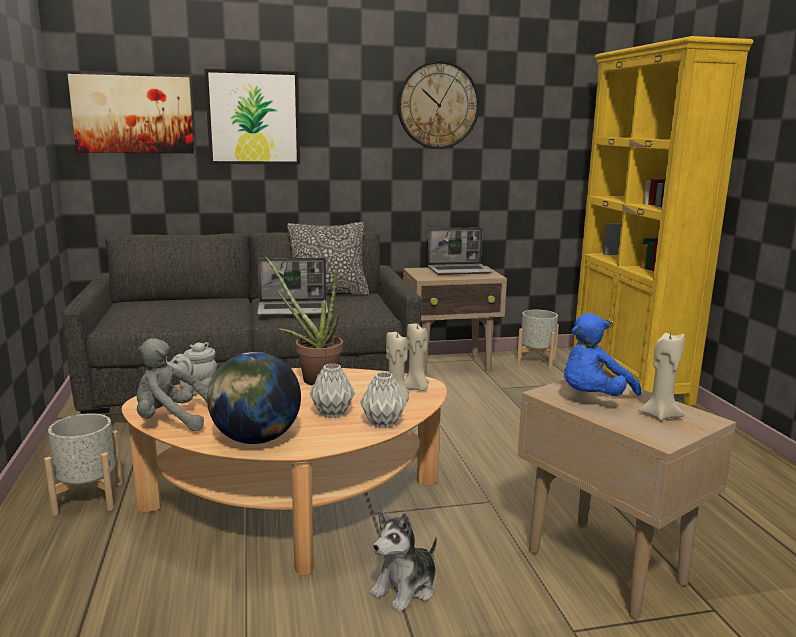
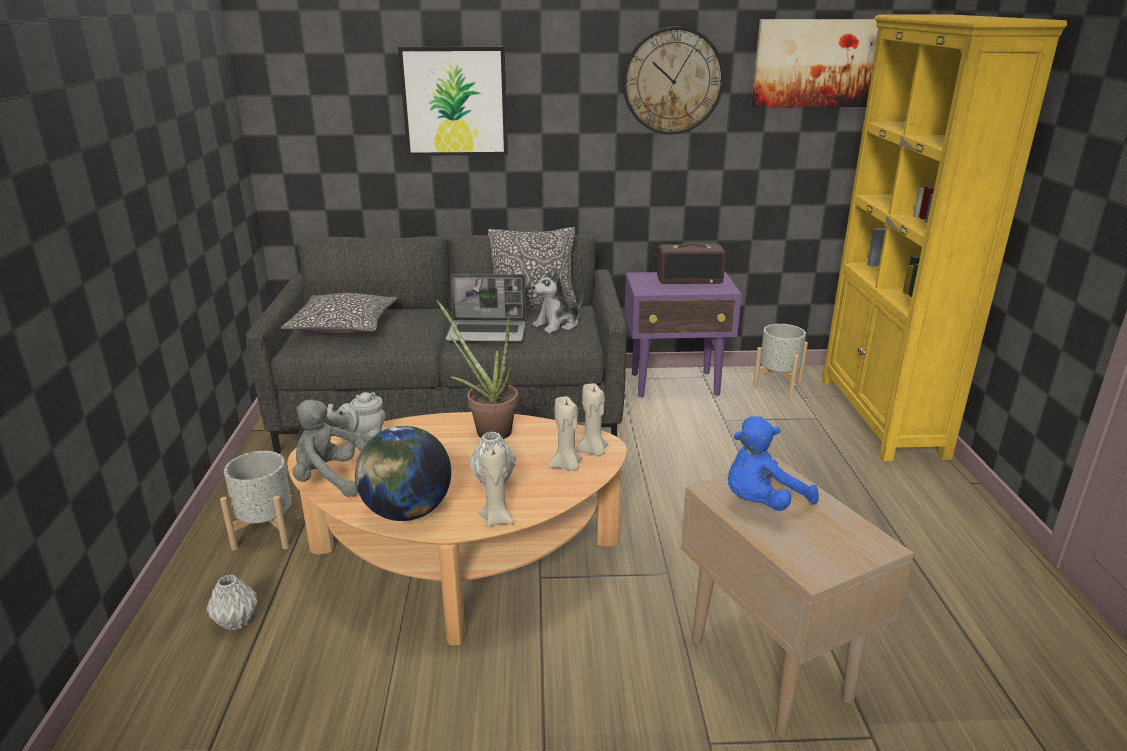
camera: 10 degrees right, 10 degrees up
picture [67,74,194,153] -> picture moved to [751,19,878,108]
grey vase [360,372,407,429] -> grey vase moved to [206,575,257,631]
plush toy [370,511,437,612] -> plush toy moved to [532,267,583,333]
beige side table [403,266,507,375] -> purple side table [624,271,742,398]
laptop [427,227,493,275] -> radio [657,243,726,284]
beige candle [638,333,685,421] -> beige candle moved to [478,445,514,527]
none -> pillow [281,293,397,335]

